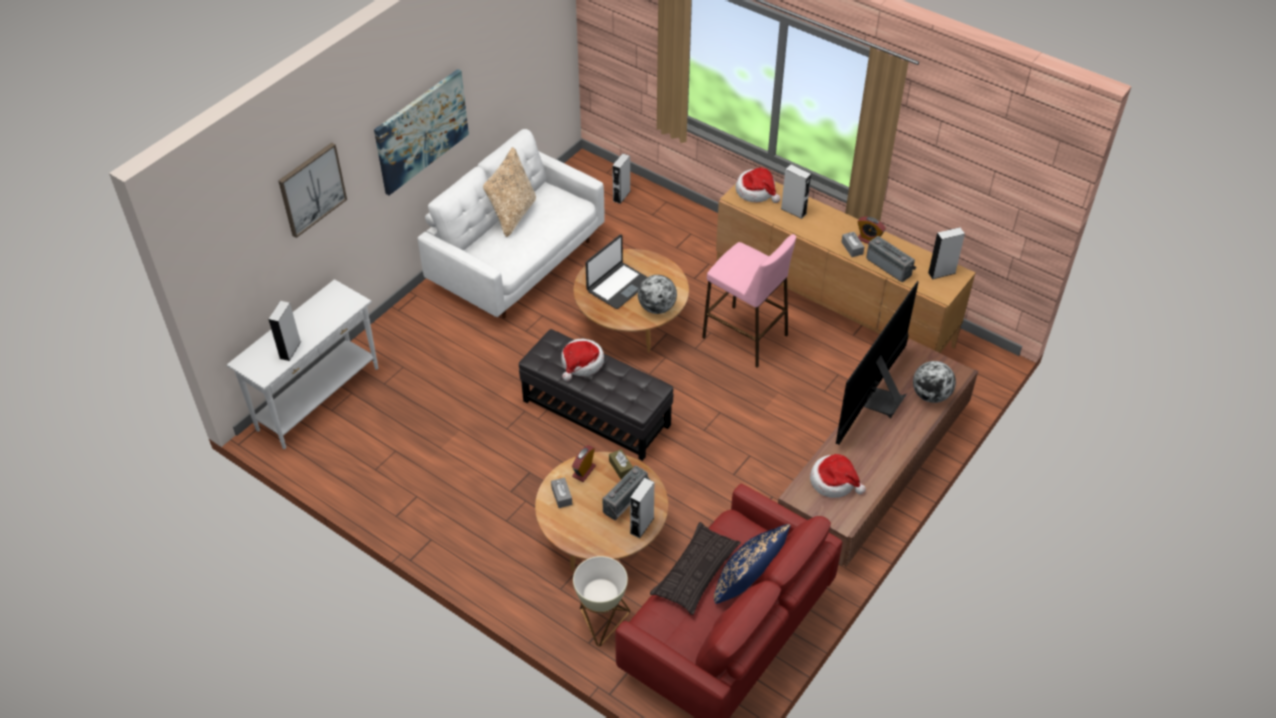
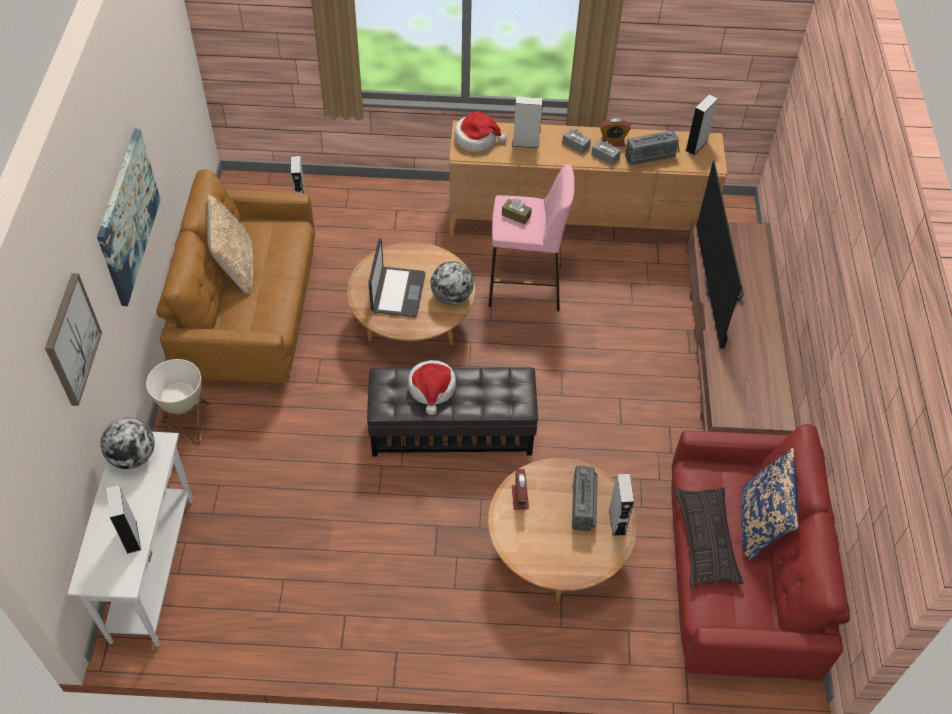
camera: 35 degrees left, 5 degrees up
white sofa [417,129,605,318] -> brown sofa [156,169,315,383]
grey tissue box [551,477,572,508] -> grey tissue box moved to [562,128,591,154]
planter [573,556,630,647] -> planter moved to [146,359,209,445]
brown tissue box [609,449,633,479] -> brown tissue box moved to [502,199,532,225]
hat [810,454,866,498] -> none
radio [866,236,916,282] -> radio turned 150 degrees clockwise [625,130,680,166]
globe [913,361,956,403] -> globe moved to [100,417,155,469]

